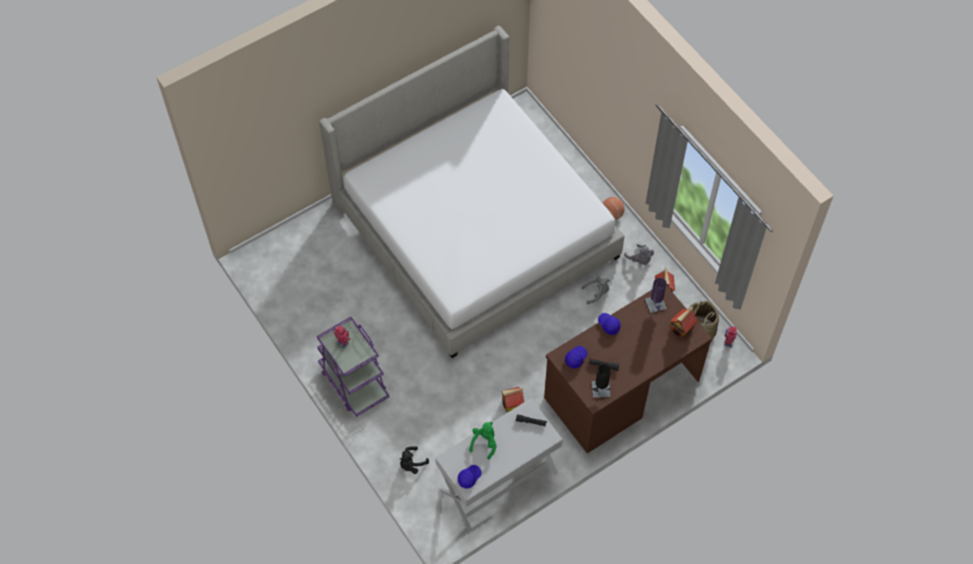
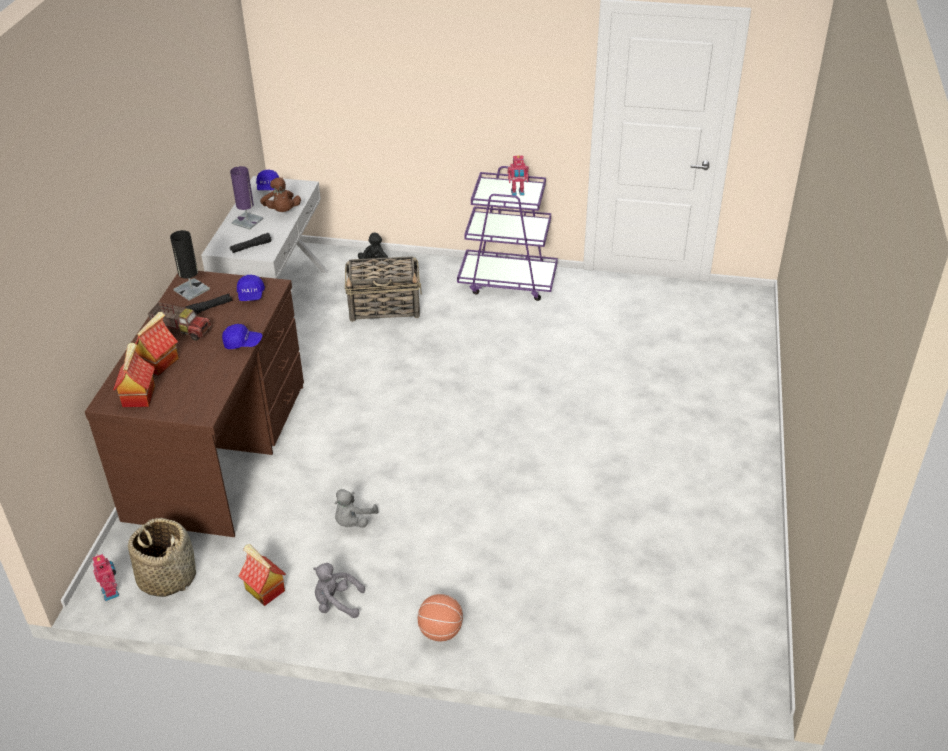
camera: 135 degrees right, 20 degrees down
bed [319,26,625,358] -> none
green plush toy [469,422,497,459] -> brown plush toy [260,177,301,212]
toy house [501,387,524,412] -> toy house moved to [135,312,179,376]
purple table lamp [645,278,667,313] -> purple table lamp moved to [230,166,264,230]
none -> toy truck [148,302,212,341]
none -> basket [345,256,422,322]

